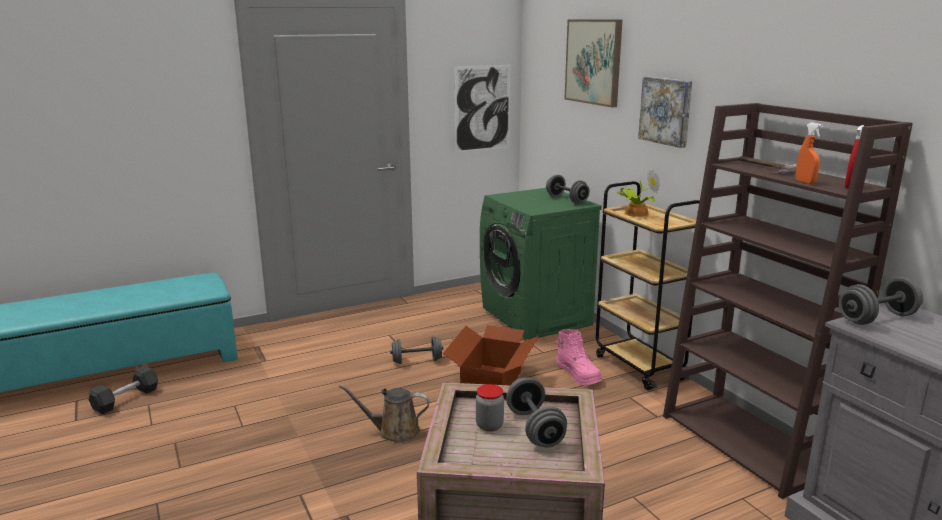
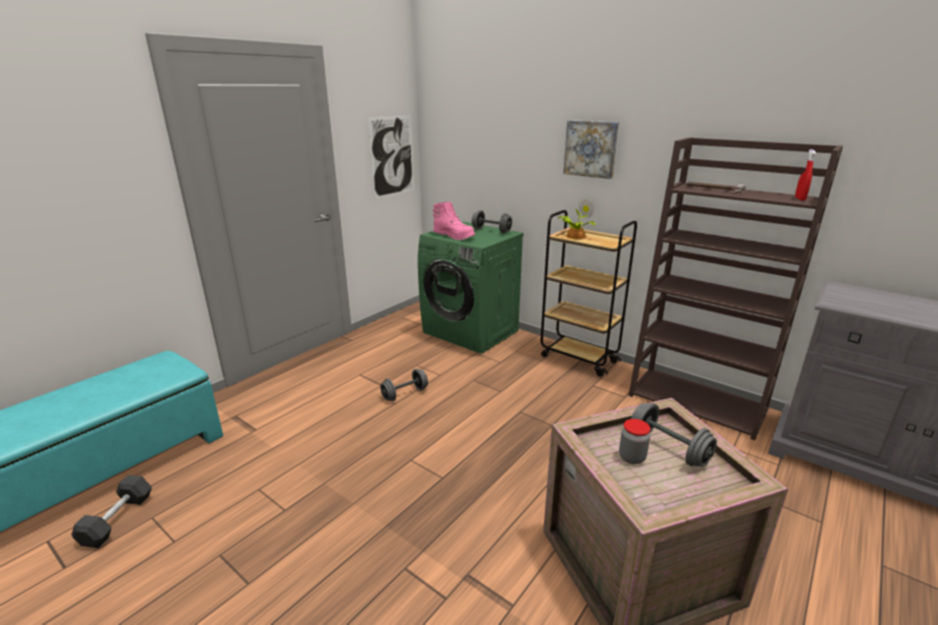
camera: 25 degrees left, 5 degrees up
brown watering can [339,385,430,443] -> none
cardboard box [442,325,539,385] -> none
pink boot [556,329,602,385] -> pink boot moved to [433,201,475,240]
picture [565,19,622,107] -> none
orange spray bottle [796,123,823,184] -> none
grey dumbbell [839,277,923,325] -> none

